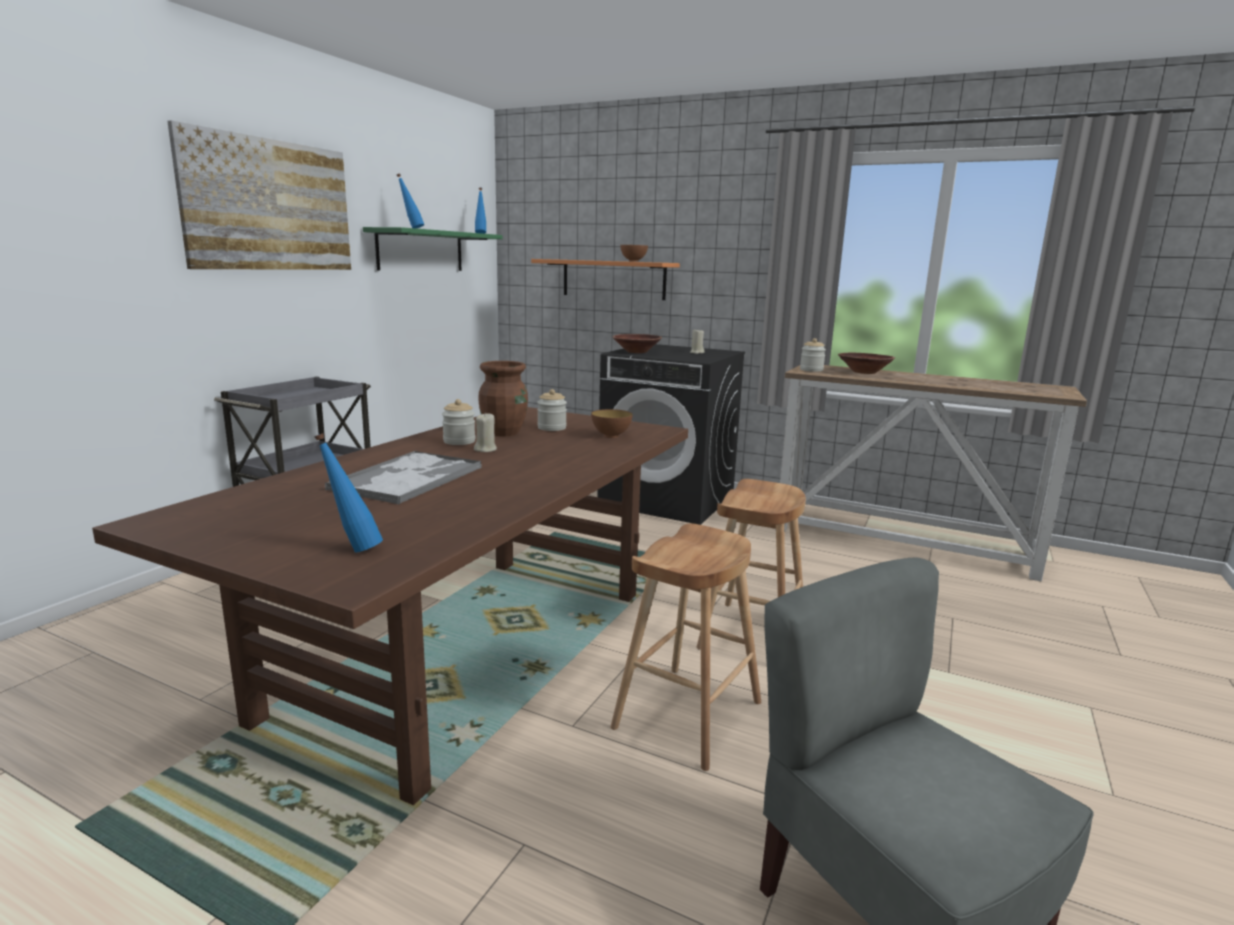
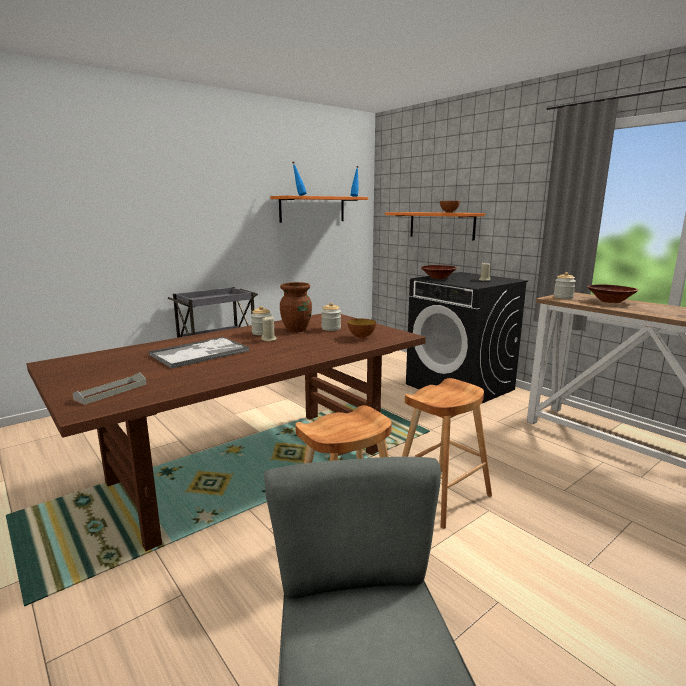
camera: 25 degrees right, 0 degrees up
picture [167,120,351,270] -> none
blue bottle [314,433,383,552] -> grey tray [72,372,147,405]
green shelf [363,227,503,271] -> orange shelf [270,196,368,223]

